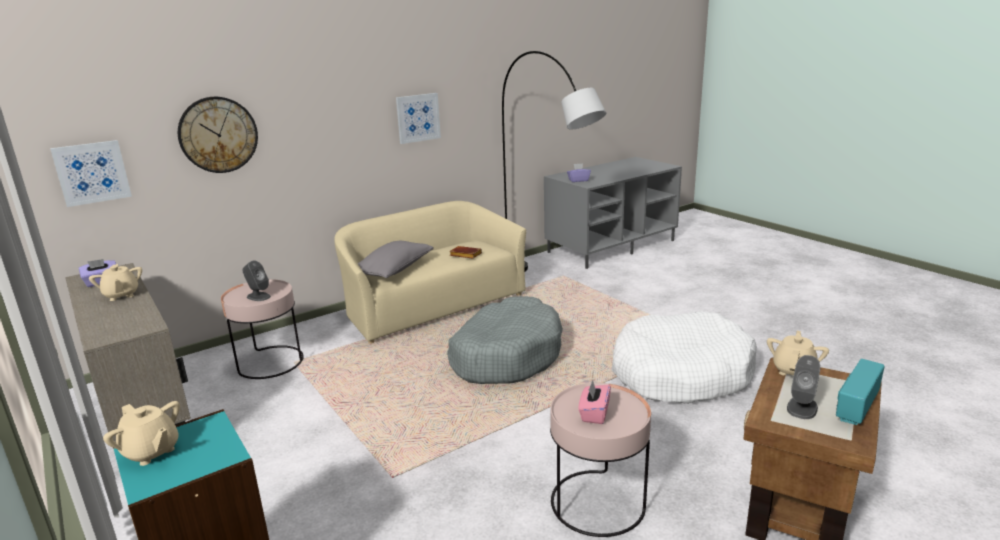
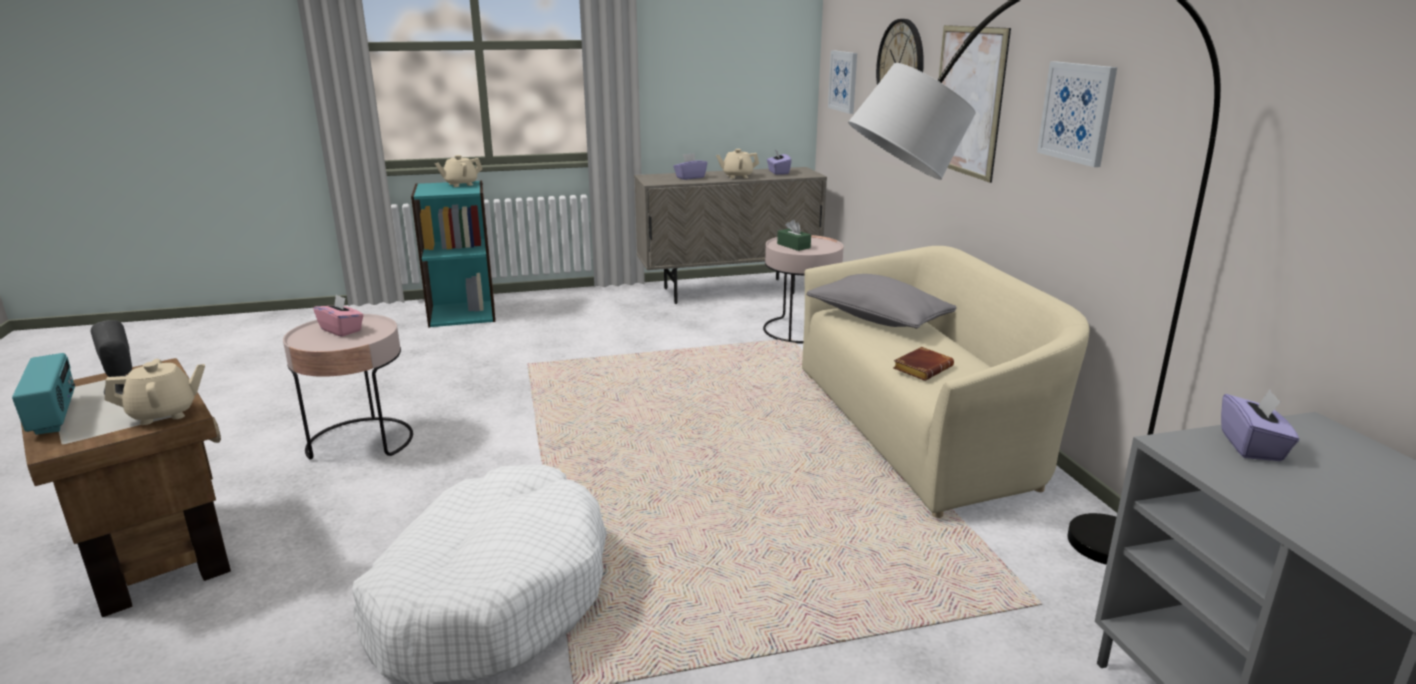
camera: 110 degrees right, 0 degrees up
grey speaker [242,261,271,301] -> green tissue box [777,219,811,251]
grey dog bed [447,297,563,384] -> none
beige teapot [767,331,829,375] -> beige teapot turned 75 degrees counterclockwise [105,359,205,425]
none -> purple tissue box [673,153,707,180]
none -> picture [939,25,1011,183]

